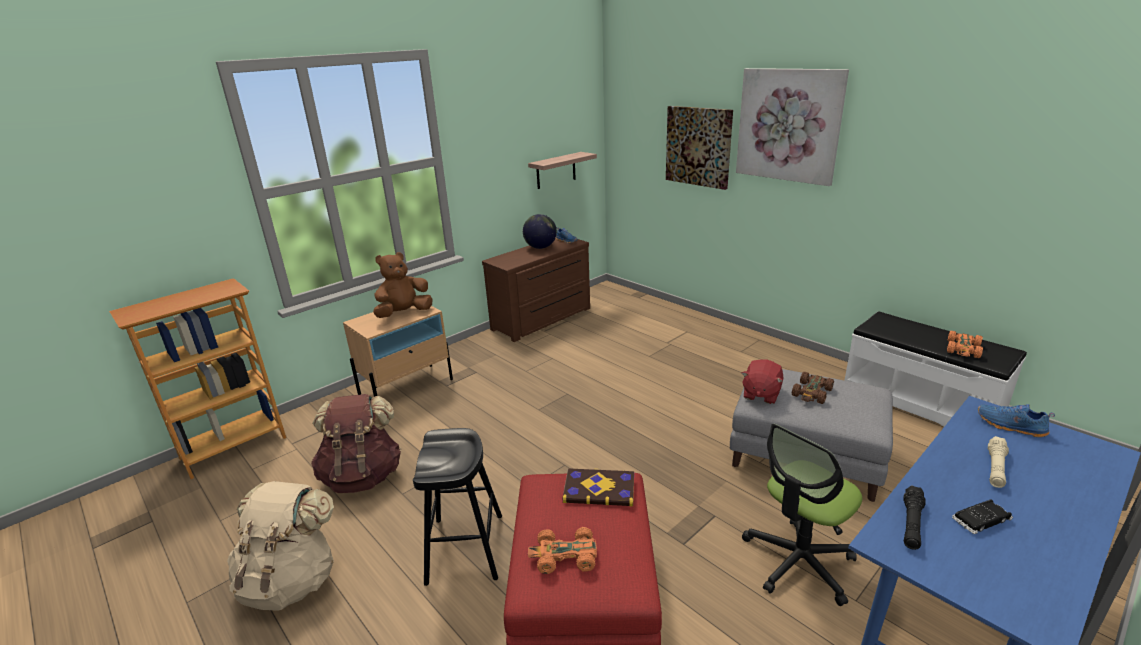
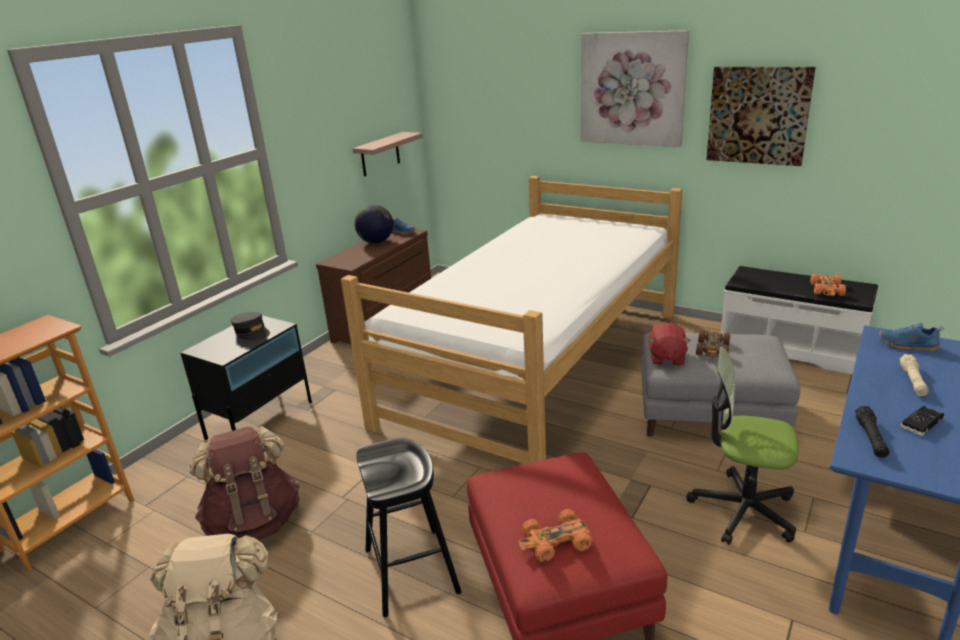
camera: 15 degrees left, 0 degrees up
beige nightstand [343,305,453,397] -> black nightstand [180,315,312,440]
brown plush toy [373,252,433,318] -> grey cap [231,312,270,340]
book [563,468,634,507] -> none
picture [666,106,733,190] -> picture moved to [707,67,815,166]
office chair [742,424,862,606] -> office chair turned 75 degrees clockwise [687,346,798,545]
none -> bed [341,176,682,464]

